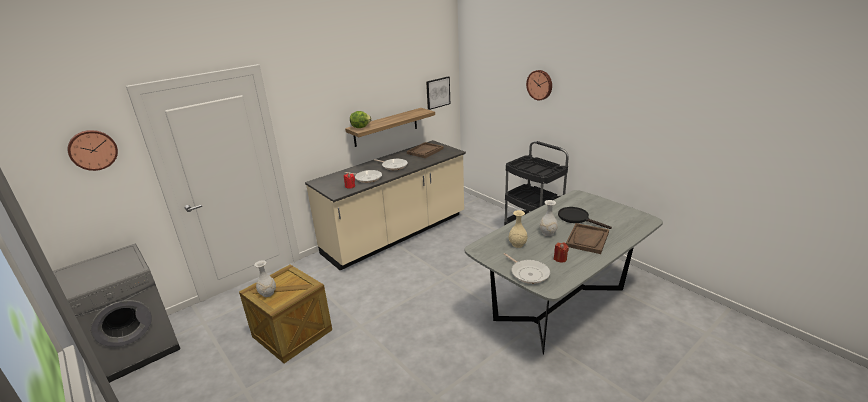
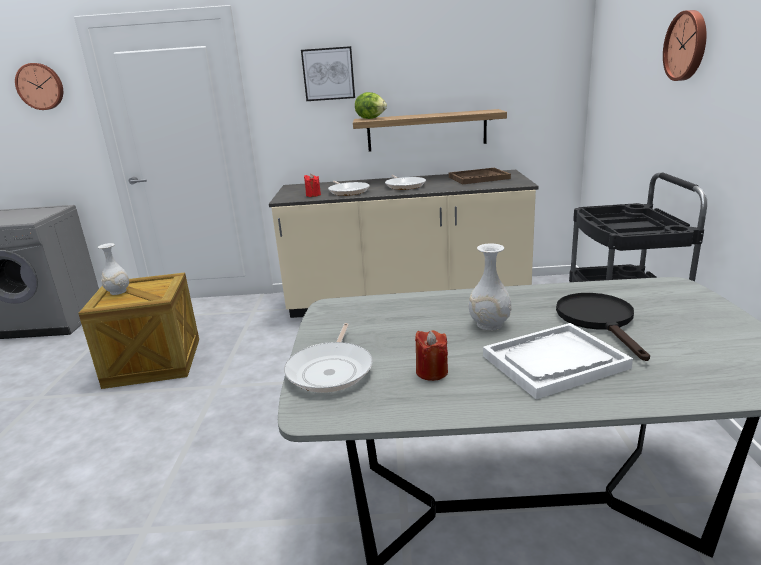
camera: 40 degrees right, 5 degrees down
picture [426,77,450,110] -> picture moved to [301,46,355,101]
beige vase [509,210,528,248] -> none
brown tray [566,223,609,254] -> white tray [483,323,633,399]

